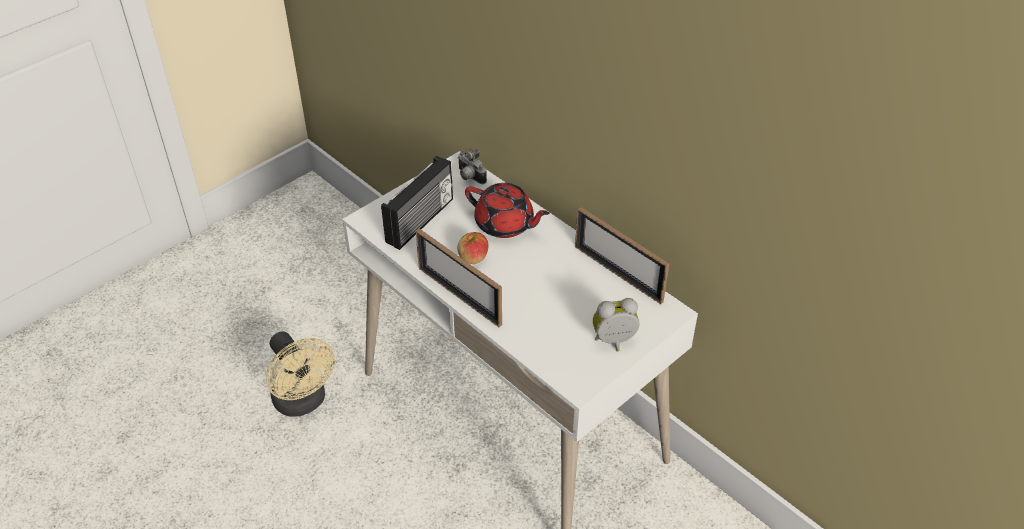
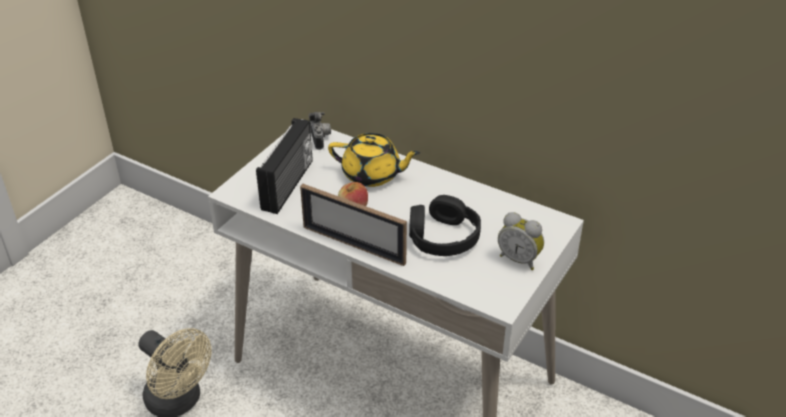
camera: 15 degrees left, 5 degrees down
camera [458,148,487,184] -> camera turned 135 degrees counterclockwise [309,112,331,150]
red teapot [465,183,550,238] -> yellow teapot [328,133,420,187]
picture frame [575,207,669,304] -> none
alarm clock [593,298,639,352] -> alarm clock turned 120 degrees counterclockwise [498,212,544,270]
none -> black headphones [409,195,481,256]

